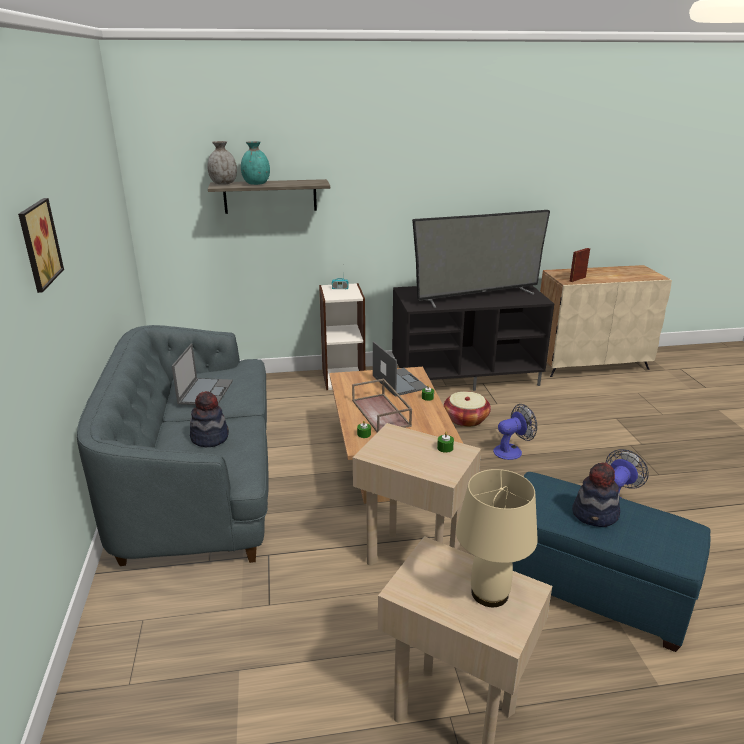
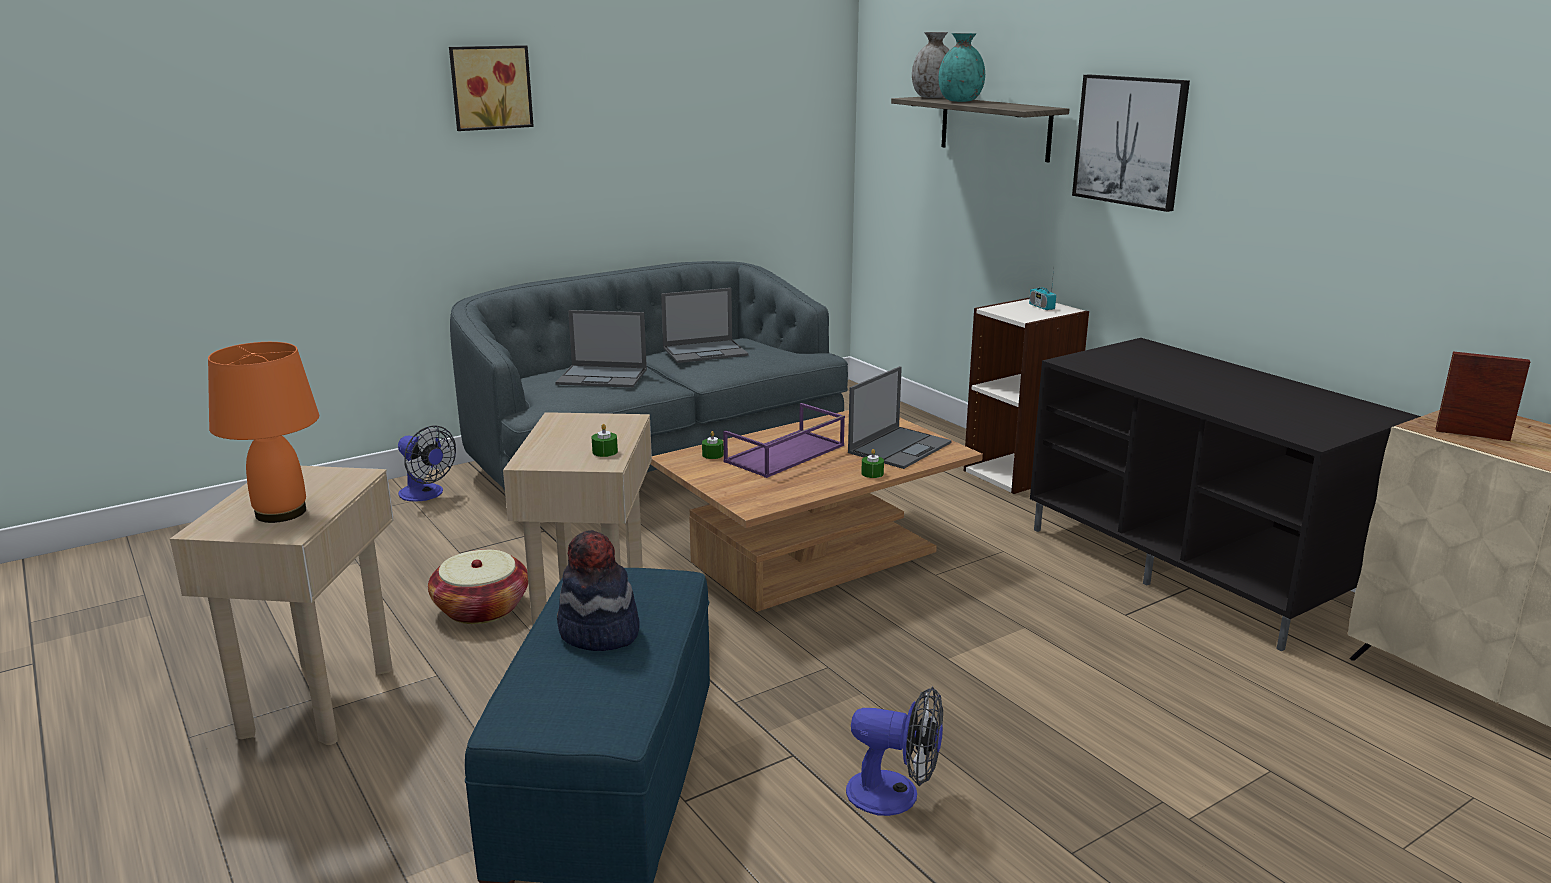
camera: 65 degrees right, 5 degrees down
hat [190,391,229,448] -> laptop [555,310,647,388]
brown tray [352,378,412,433] -> purple tray [723,403,845,478]
television [412,210,550,308] -> none
basket [444,392,491,427] -> basket moved to [428,549,528,624]
beige table lamp [456,469,538,607] -> orange table lamp [208,342,319,523]
fan [493,404,537,460] -> fan moved to [398,425,456,501]
none -> picture [1072,74,1190,212]

